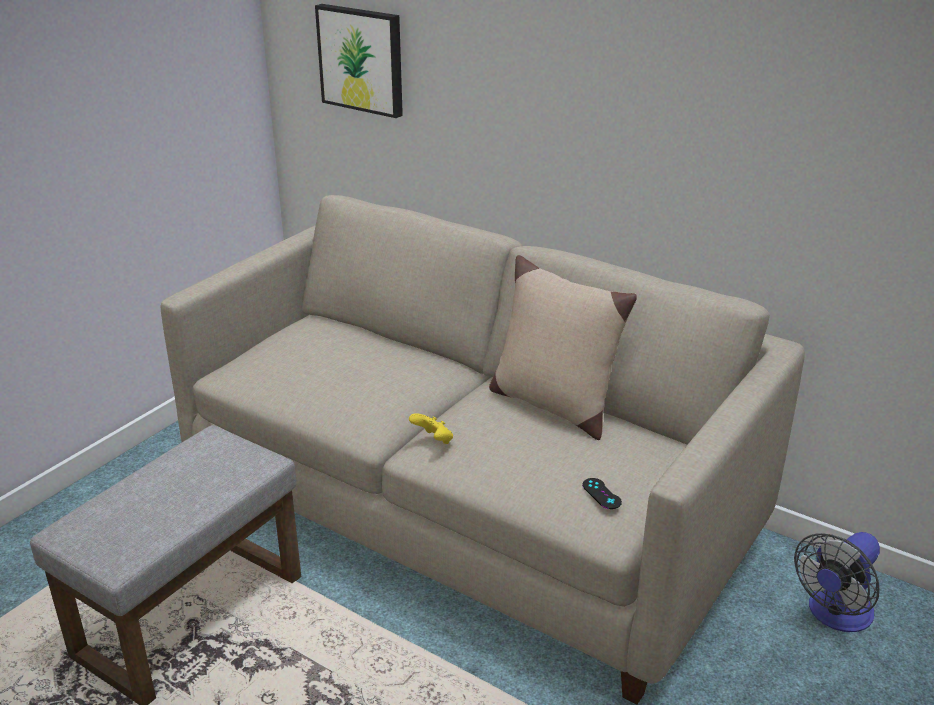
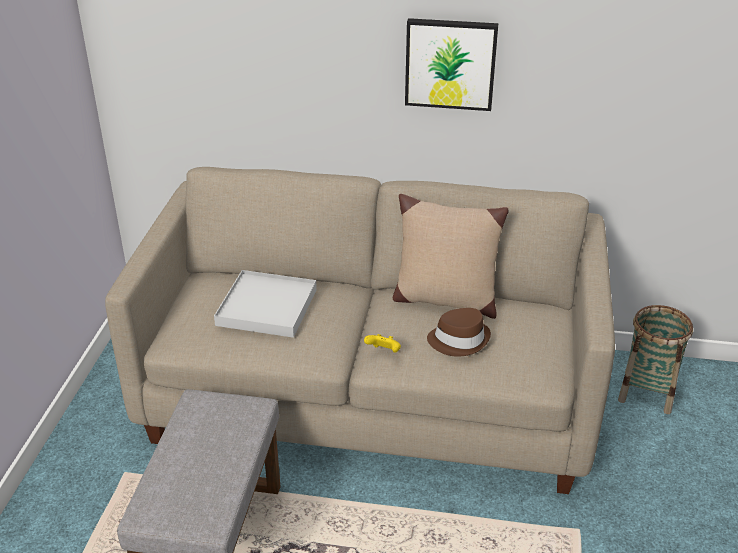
camera: 25 degrees left, 5 degrees up
picture [315,4,403,118] -> picture moved to [405,18,498,111]
black game controller [582,478,622,509] -> none
fan [794,532,880,632] -> basket [618,305,693,414]
none -> white tray [214,270,317,338]
none -> brown hat [427,308,491,357]

